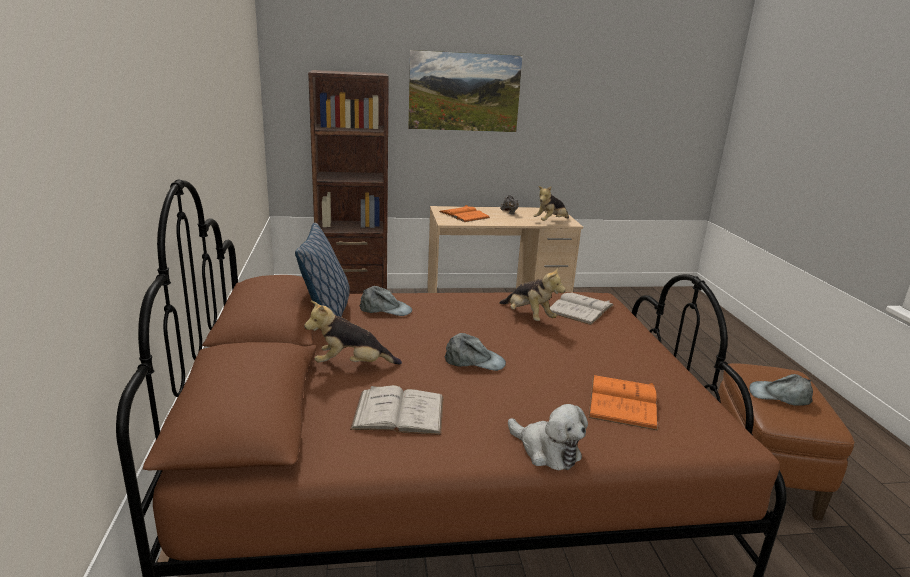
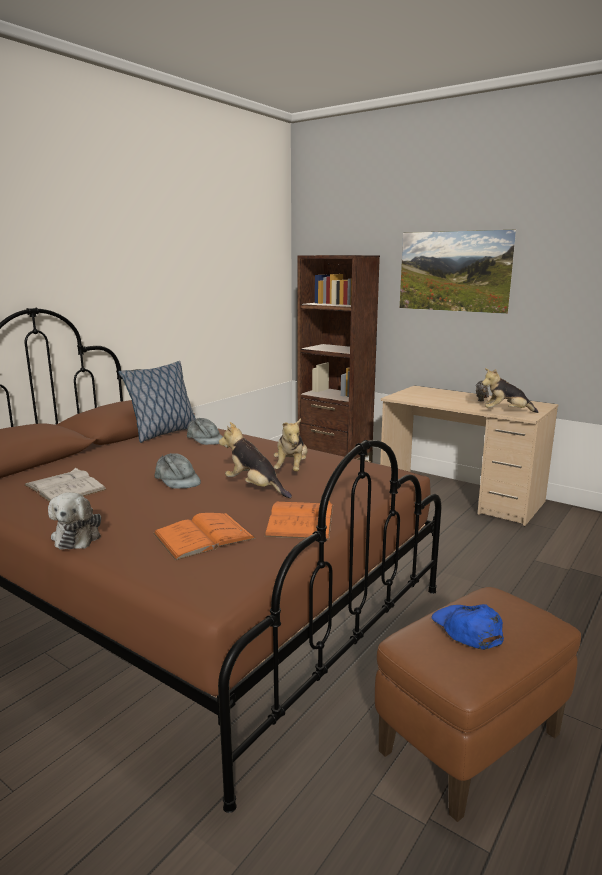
camera: 45 degrees right, 5 degrees down
plush toy [304,301,402,365] -> plush toy moved to [219,422,292,498]
orange book [440,205,490,222] -> orange book moved to [264,501,333,540]
white book [550,292,613,325] -> none
grey cap [749,374,813,406] -> blue cap [432,604,504,650]

